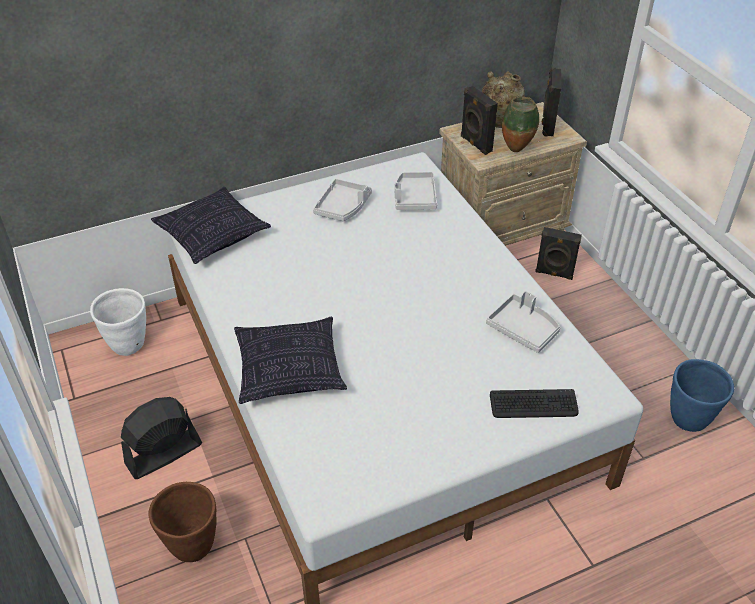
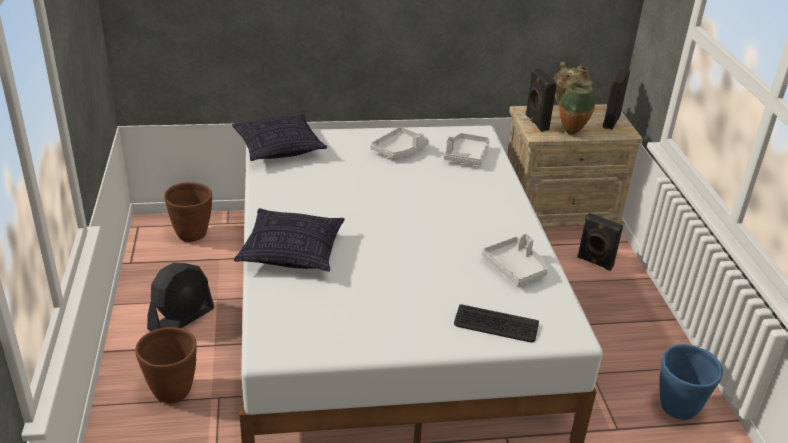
camera: 15 degrees right, 10 degrees down
white planter [90,288,146,356] -> brown planter [164,182,212,242]
black fan [121,397,202,479] -> black fan turned 150 degrees clockwise [147,263,214,331]

